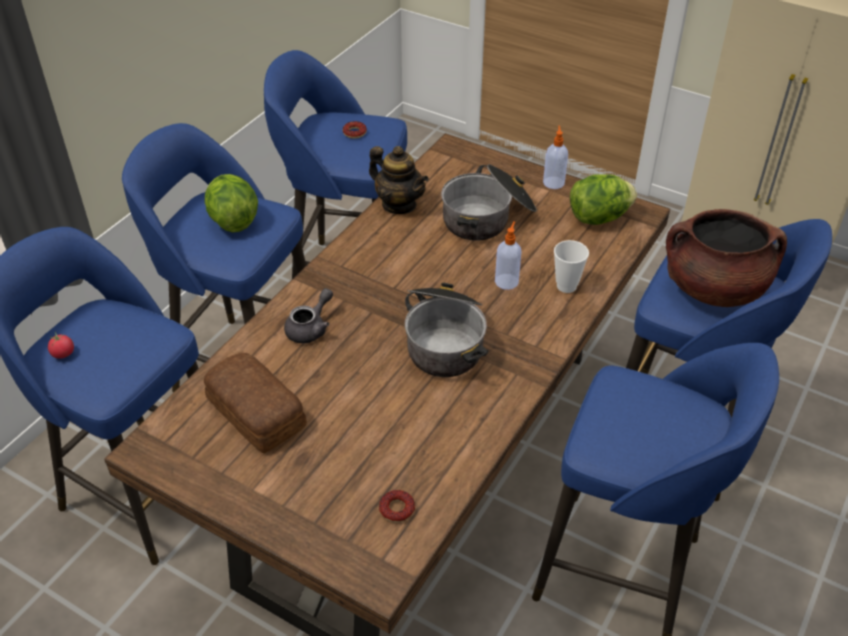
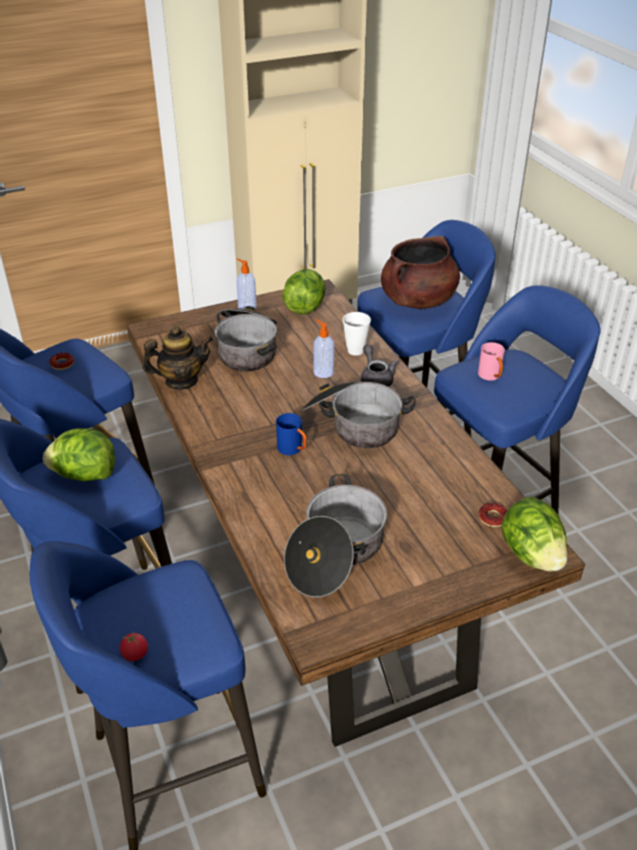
camera: 55 degrees left, 5 degrees down
bread [204,353,307,454] -> cooking pot [284,474,387,597]
grey teapot [284,288,333,343] -> grey teapot moved to [361,345,398,387]
none -> blue mug [276,413,307,455]
none -> pink mug [478,342,505,381]
none -> lettuce [502,497,567,571]

